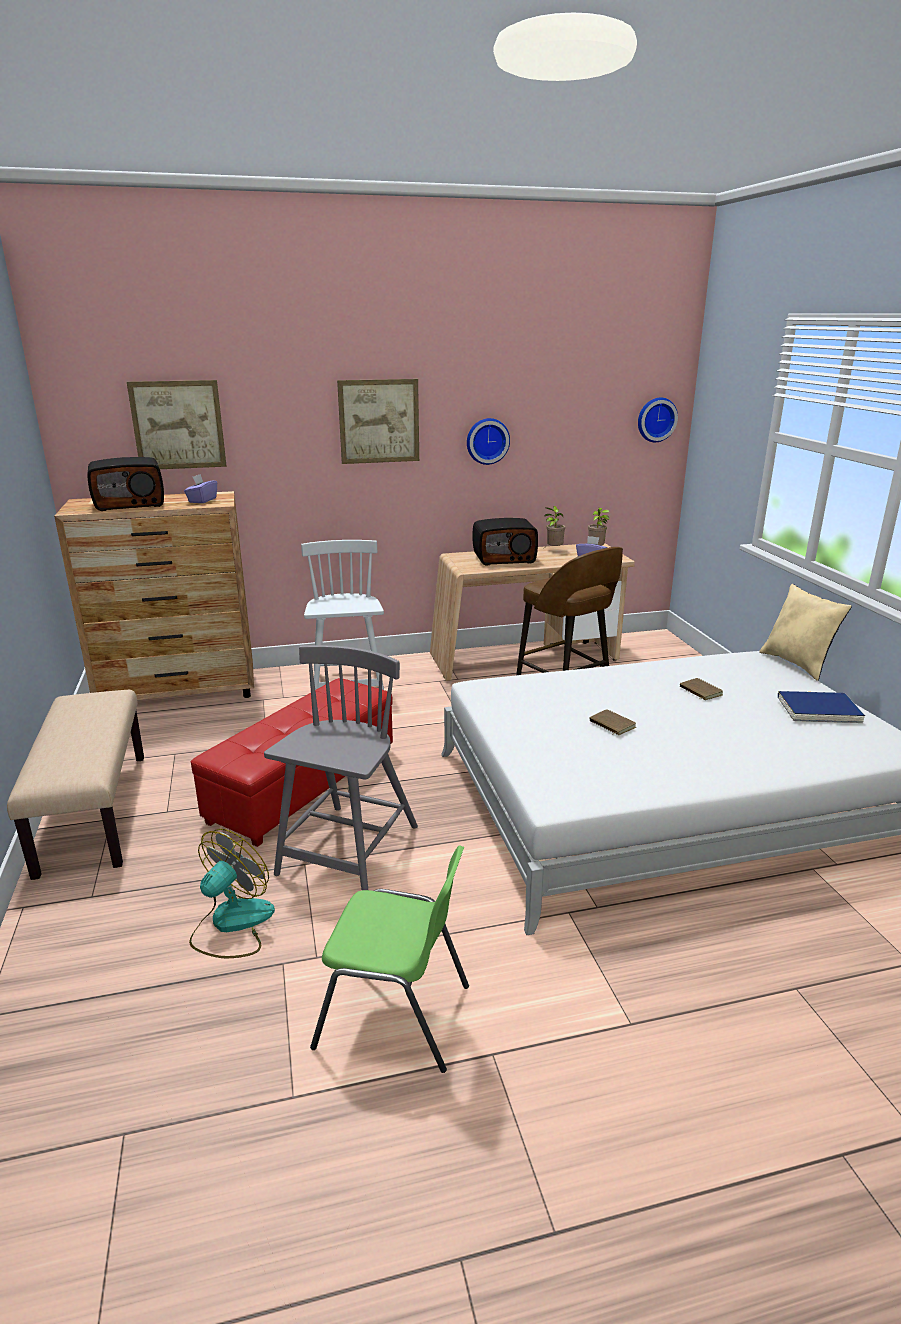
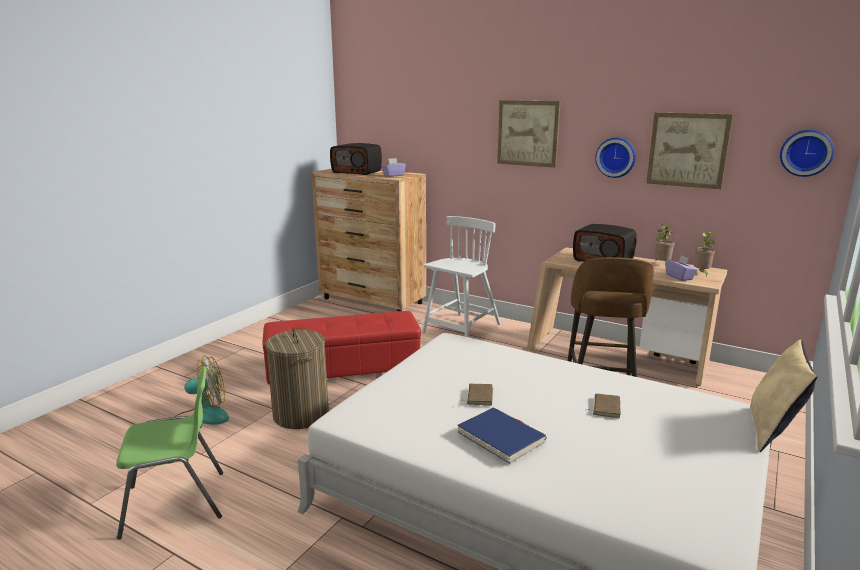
camera: 45 degrees right, 5 degrees down
beige bench [7,690,144,880] -> none
picture [127,380,227,469] -> picture moved to [646,112,733,189]
grey chair [264,645,418,891] -> laundry basket [265,328,329,429]
green chair [310,845,469,1073] -> green chair turned 75 degrees counterclockwise [116,367,223,540]
blue book [778,691,865,723] -> blue book moved to [457,407,547,464]

